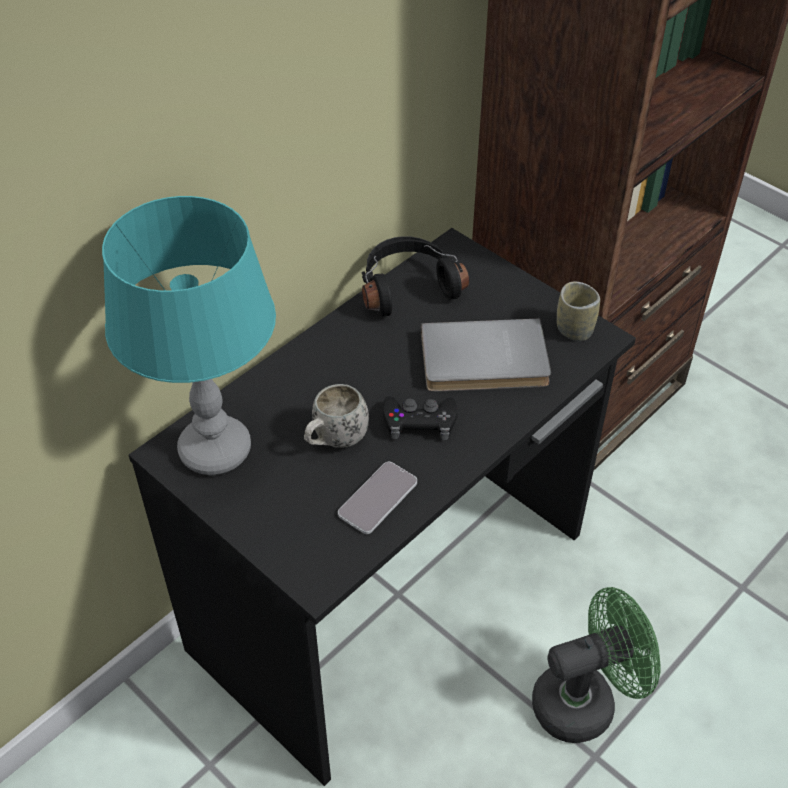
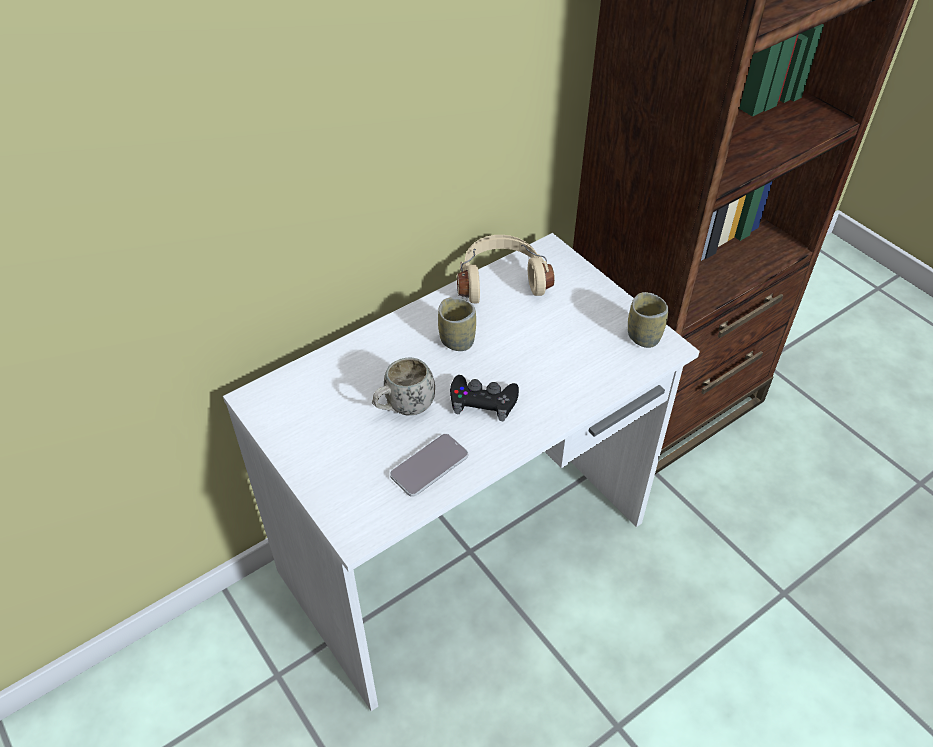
camera: 10 degrees right, 0 degrees up
turquoise table lamp [102,196,276,475] -> none
black desk [129,228,636,786] -> white desk [223,233,700,711]
black headphones [362,236,470,316] -> beige headphones [457,235,555,303]
grey book [421,319,551,392] -> none
green fan [532,587,661,743] -> none
none -> cup [438,297,476,351]

